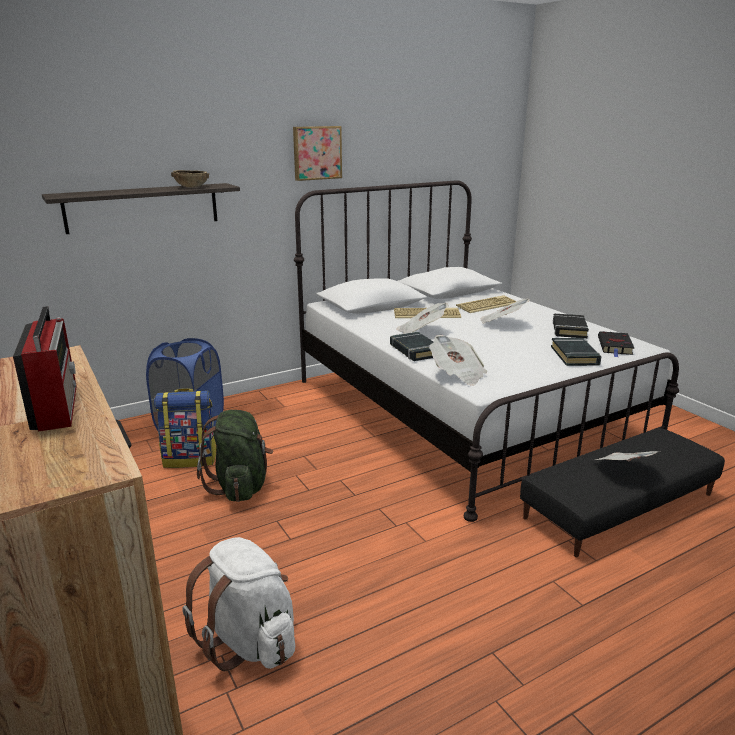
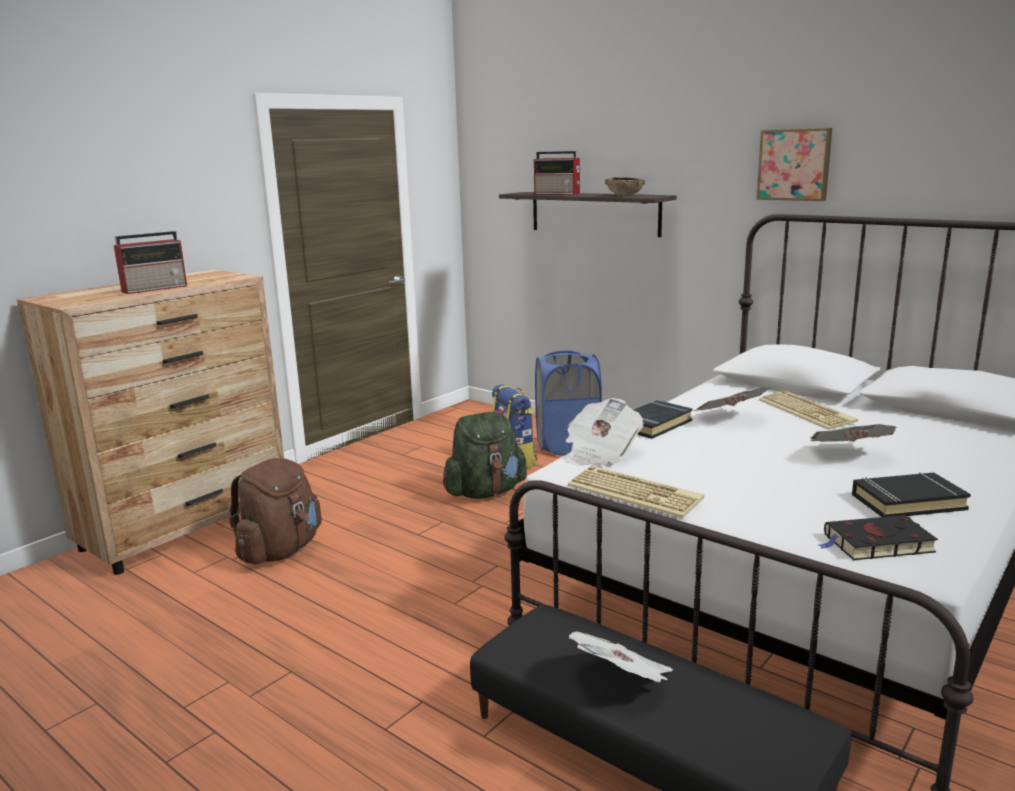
camera: 70 degrees right, 5 degrees down
white backpack [182,537,295,671] -> brown backpack [228,458,322,564]
keyboard [456,295,517,313] -> keyboard moved to [568,466,704,518]
black book [551,338,601,366] -> none
none -> radio [534,151,580,195]

